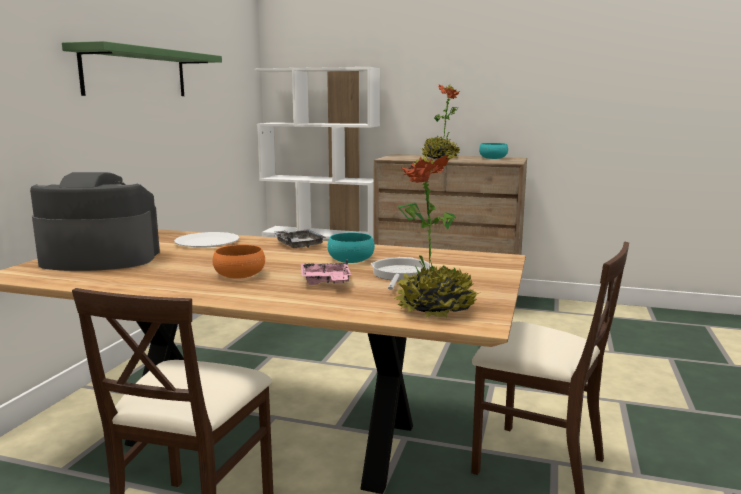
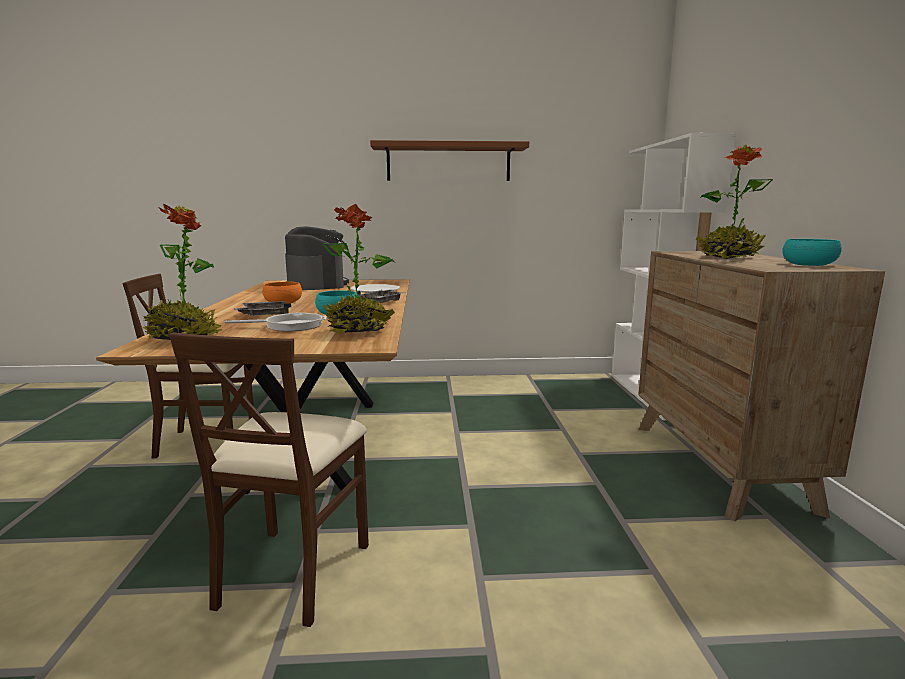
camera: 70 degrees right, 0 degrees up
green shelf [62,41,222,96] -> brown shelf [370,140,529,181]
pink tray [301,259,351,285] -> grey tray [234,301,291,316]
none -> potted plant [323,204,395,334]

